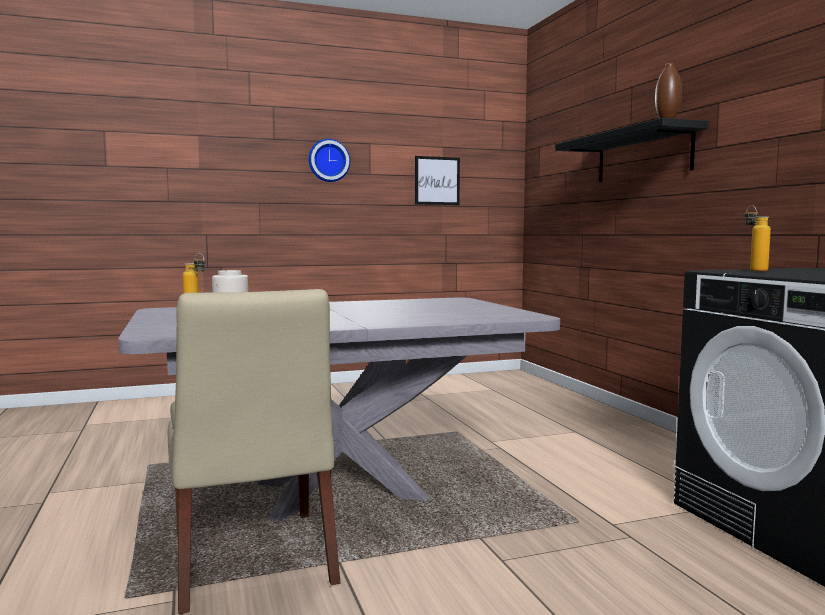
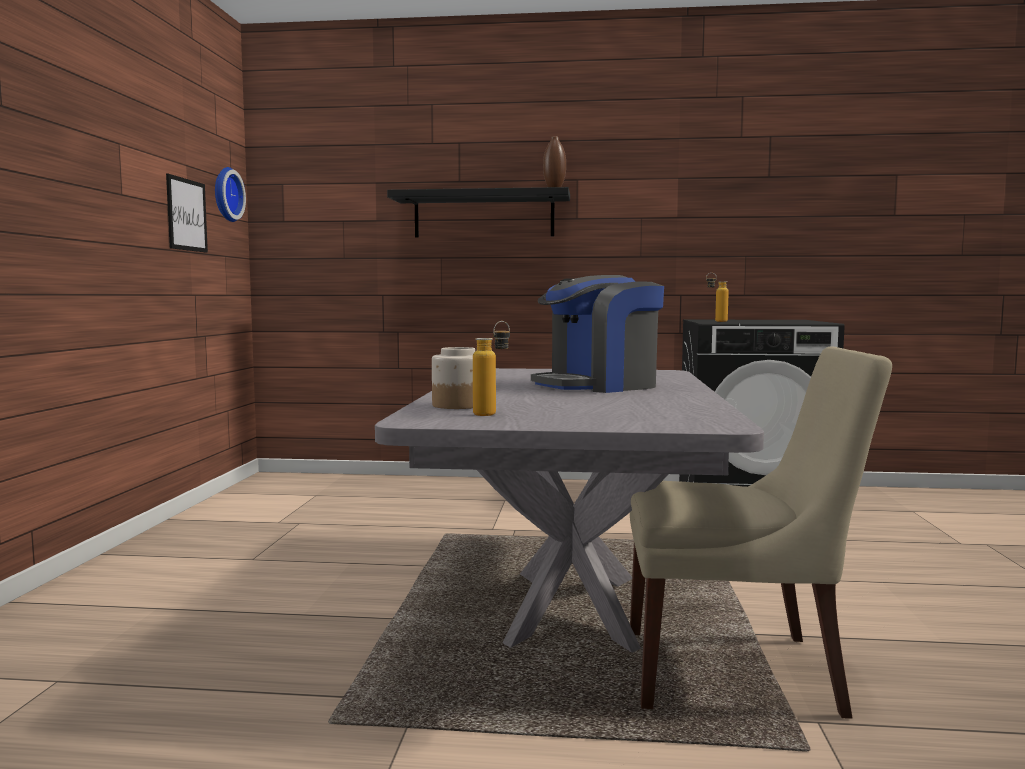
camera: 65 degrees left, 0 degrees up
wall clock [309,139,350,182] -> wall clock moved to [215,167,246,222]
none -> coffee machine [531,275,664,393]

